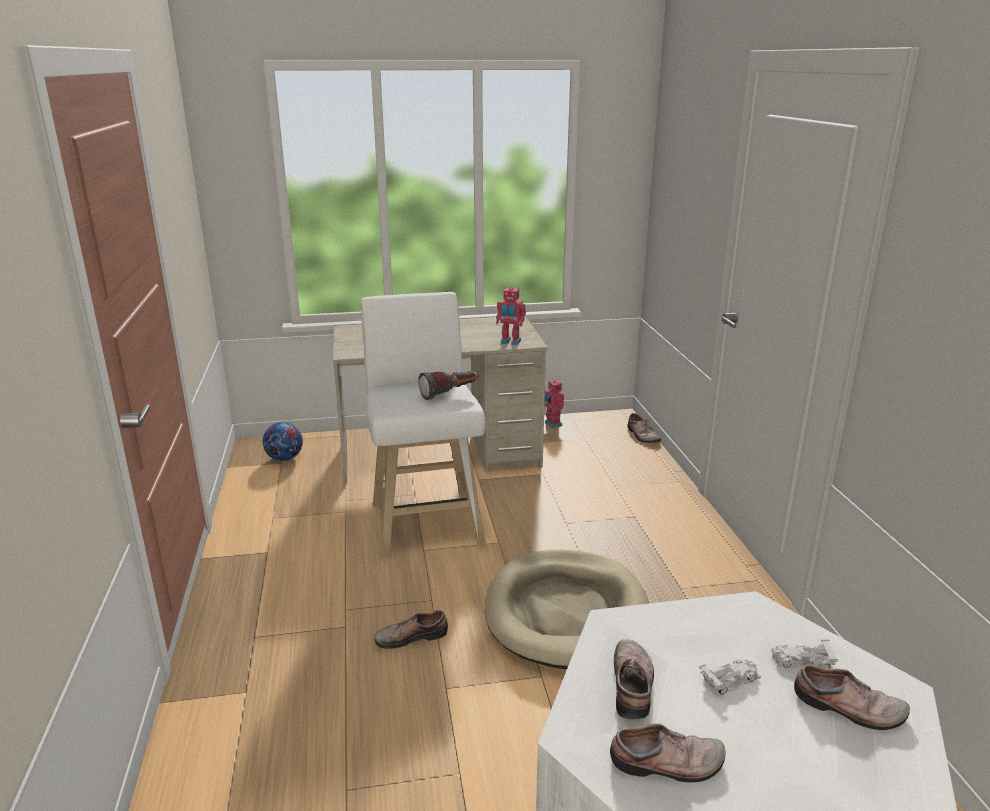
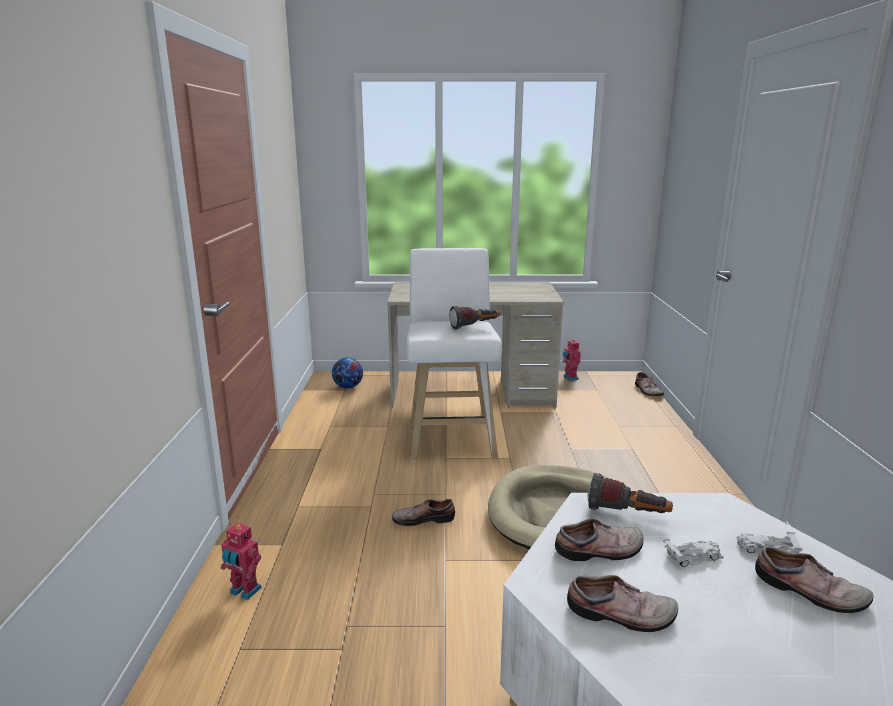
camera: 10 degrees right, 5 degrees down
toy robot [496,286,526,345] -> toy robot moved to [221,523,262,600]
shoe [614,639,654,719] -> shoe turned 60 degrees clockwise [555,518,644,561]
none -> flashlight [588,473,673,513]

